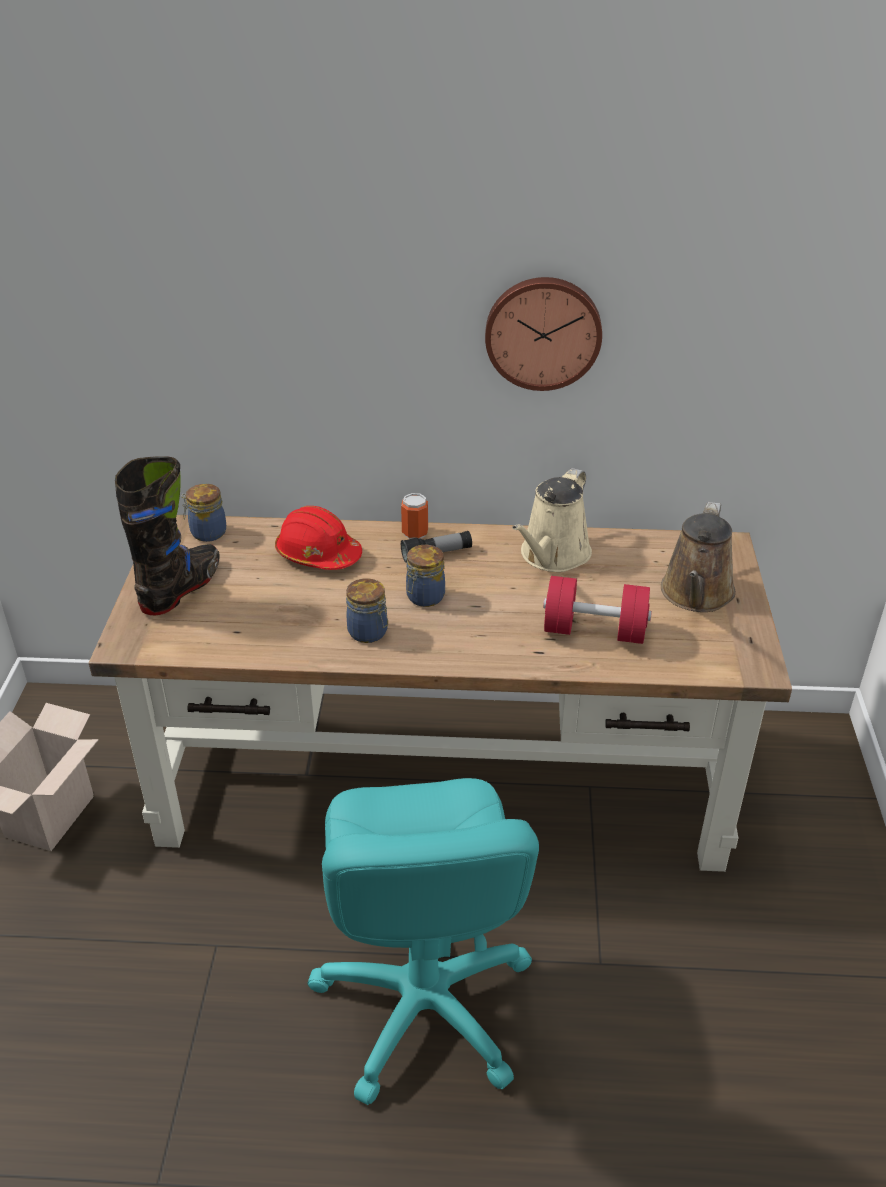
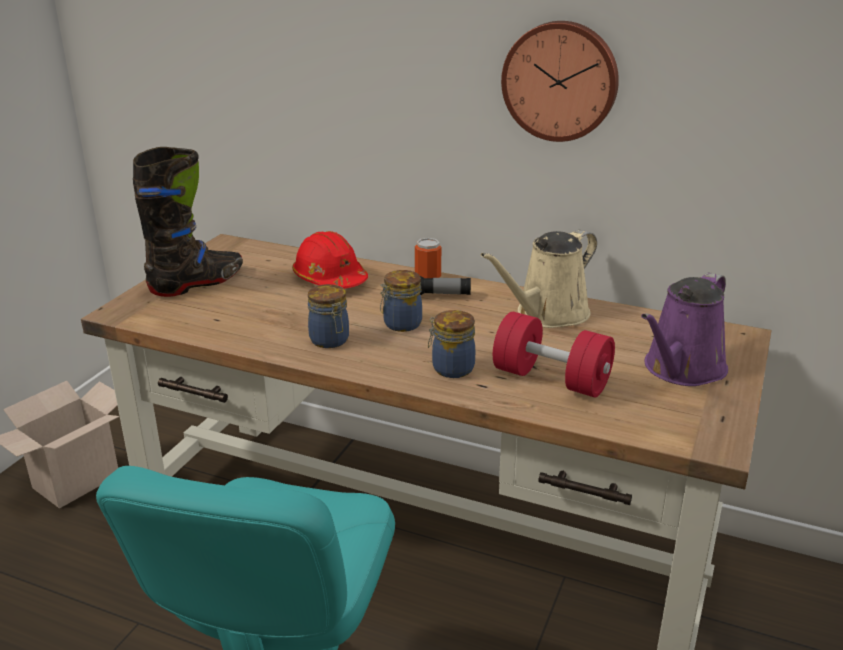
camera: 20 degrees right, 10 degrees down
jar [181,484,226,542] -> jar moved to [428,310,475,378]
brown watering can [661,502,736,612] -> purple watering can [641,272,728,386]

